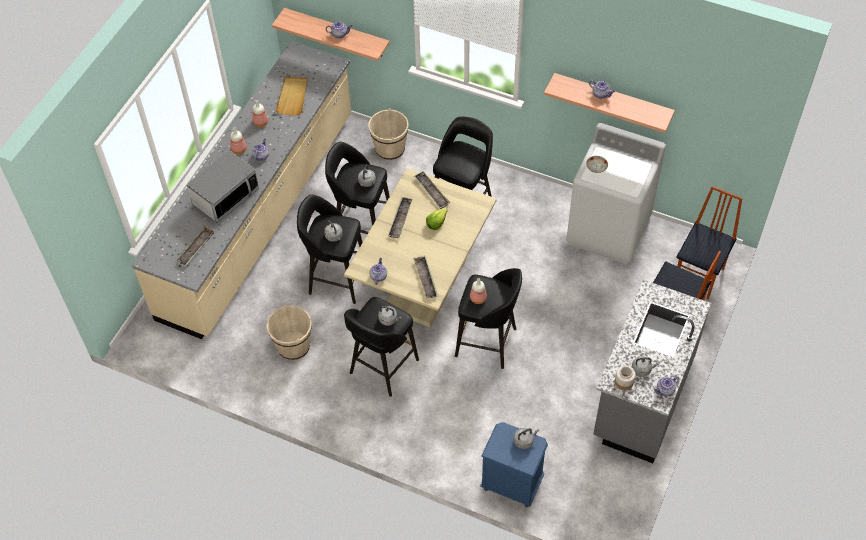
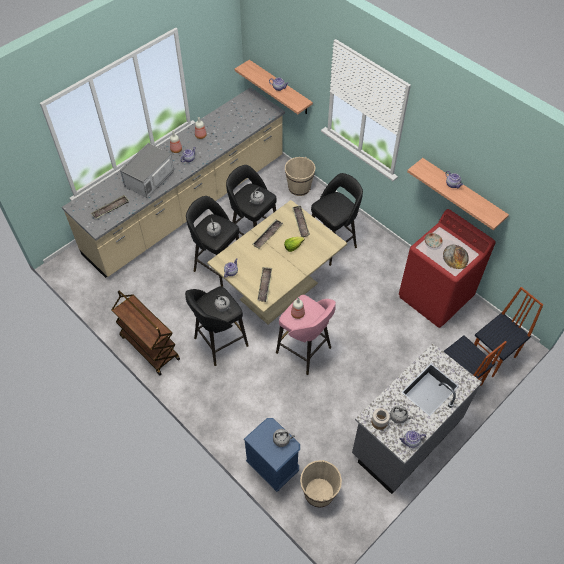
camera: 20 degrees right, 0 degrees up
microwave [187,150,259,223] -> microwave turned 150 degrees clockwise [120,143,174,198]
beige bucket [267,305,312,360] -> beige bucket moved to [300,460,342,508]
beige tray [275,77,308,115] -> none
black stool [455,268,522,369] -> pink stool [276,295,336,375]
white washing machine [566,123,666,264] -> red washing machine [399,209,496,328]
none -> brown cart [112,290,180,375]
none -> bread [443,244,469,269]

